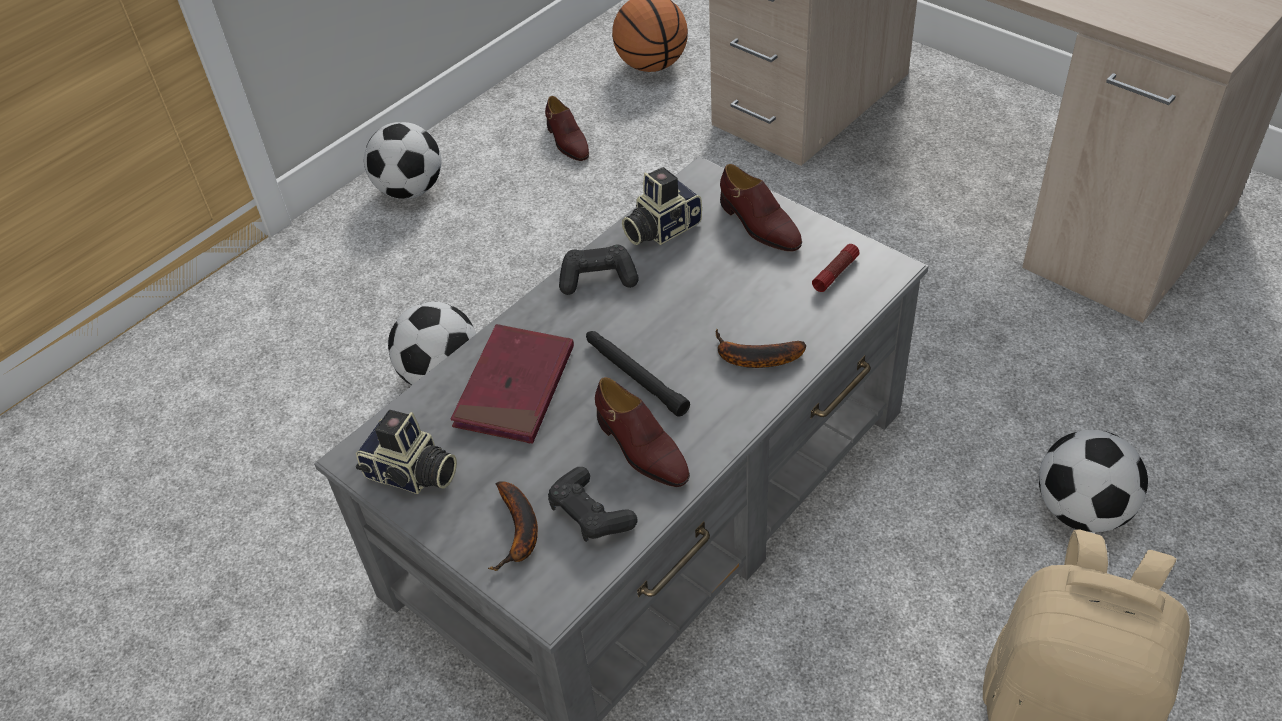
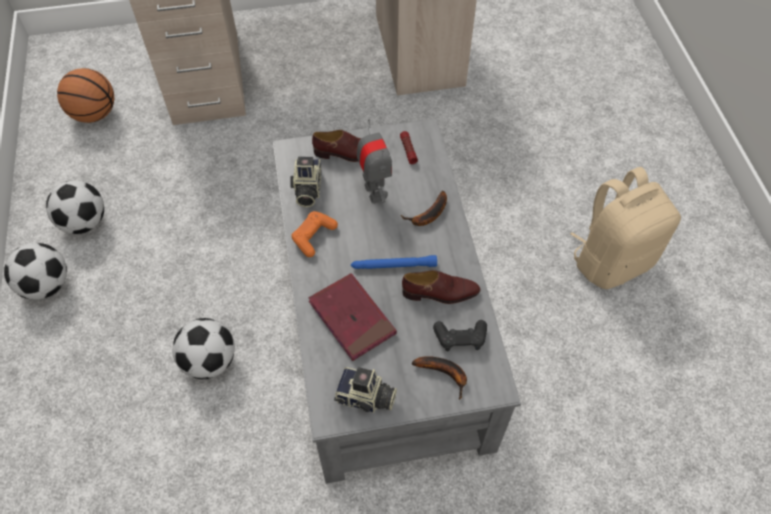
camera: 55 degrees left, 10 degrees up
camera [356,410,457,494] -> camera turned 45 degrees clockwise [334,367,397,413]
brown shoe [545,96,589,161] -> none
black game controller [559,245,638,295] -> orange game controller [292,211,338,257]
black flashlight [586,331,690,416] -> blue flashlight [351,255,437,269]
football [1039,429,1148,532] -> football moved to [46,180,104,234]
none -> toy robot [357,119,392,204]

